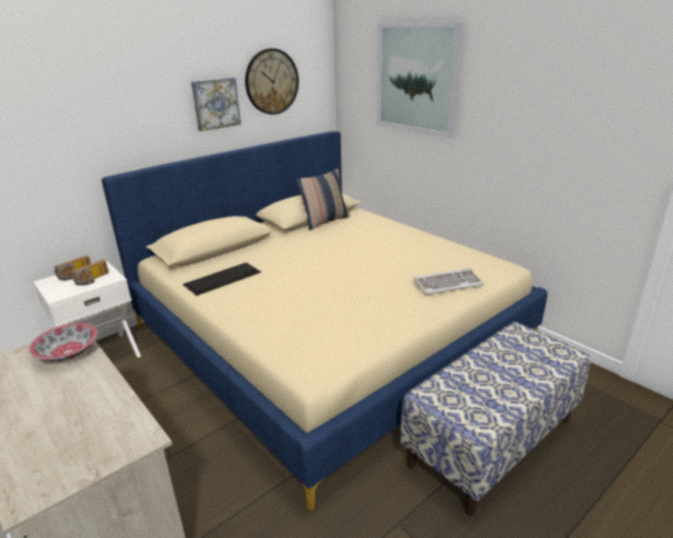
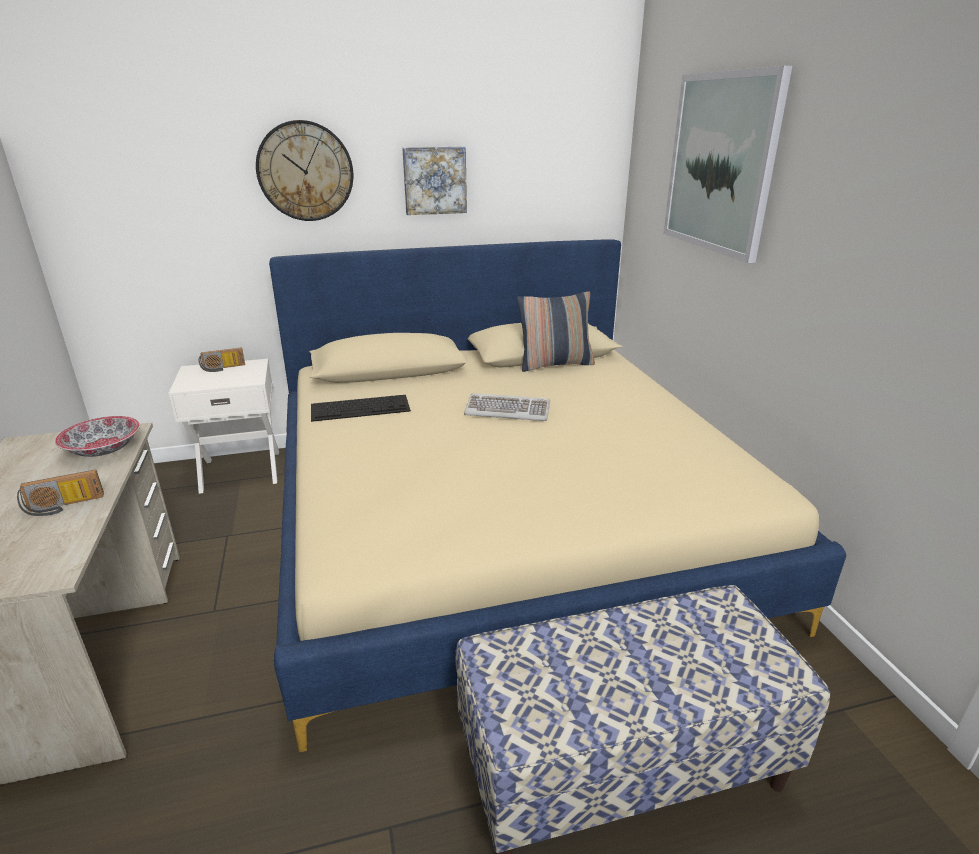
camera: 25 degrees right, 0 degrees up
radio [71,259,109,286] -> radio moved to [17,470,104,516]
wall clock [245,48,299,115] -> wall clock moved to [256,120,353,221]
keyboard [414,268,484,295] -> keyboard moved to [464,393,550,421]

